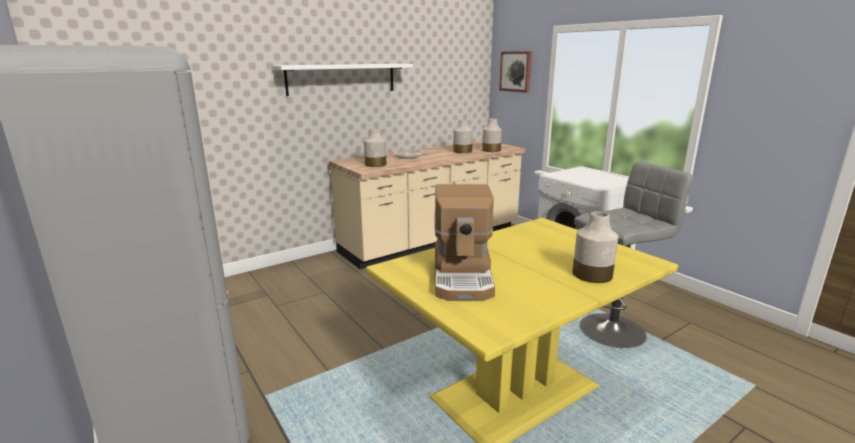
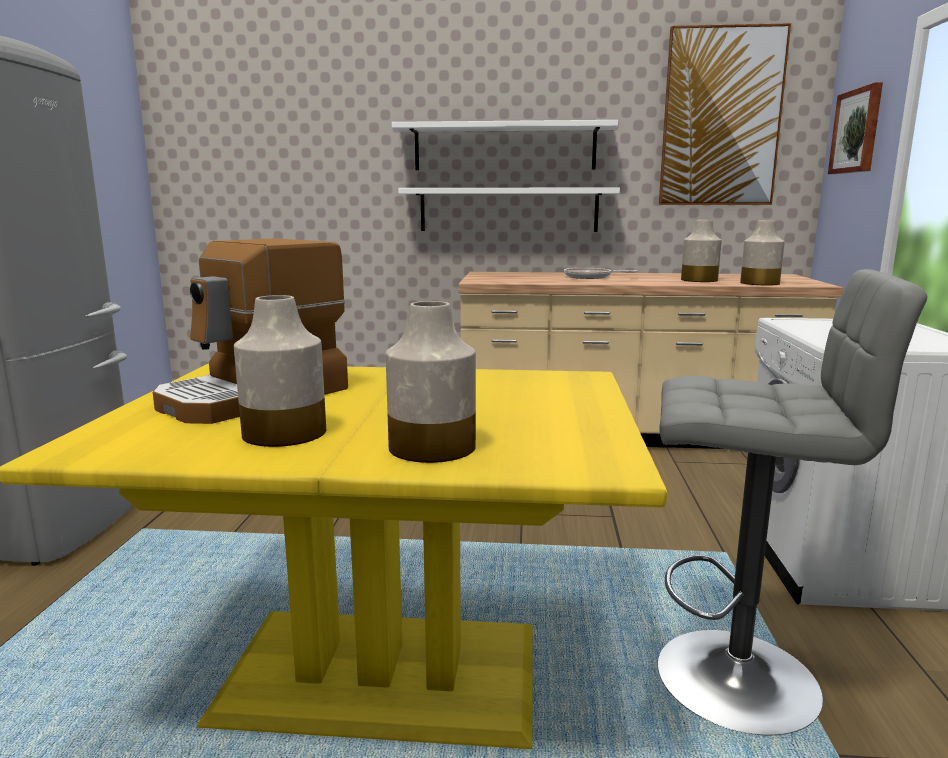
camera: 40 degrees right, 5 degrees down
beige vase [364,128,387,167] -> beige vase moved to [234,295,326,447]
none -> white shelf [398,187,620,232]
none -> picture [659,23,791,205]

